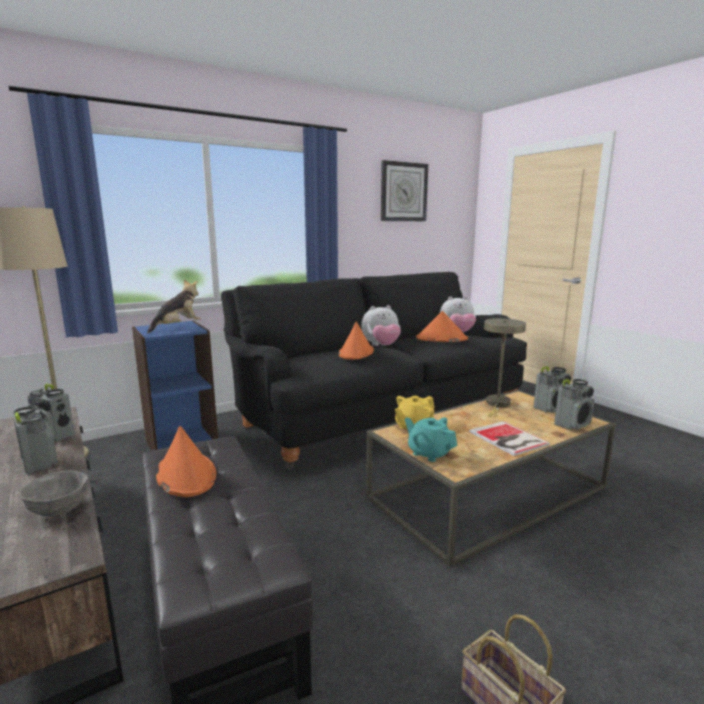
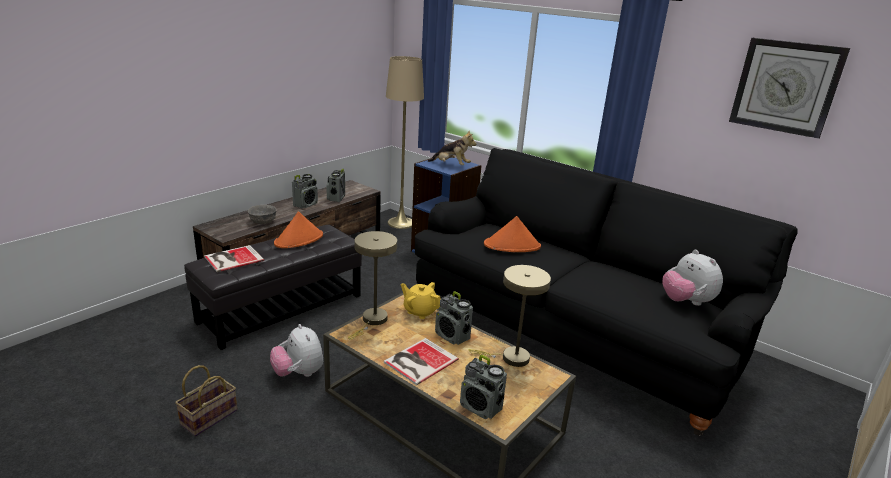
camera: 70 degrees right, 10 degrees up
plush toy [361,305,401,346] -> plush toy moved to [270,324,323,377]
turquoise teapot [405,417,457,462] -> beige table lamp [348,231,397,339]
orange hat [416,311,468,342] -> none
radio [534,366,571,413] -> radio moved to [435,291,473,345]
none -> book [204,245,264,272]

